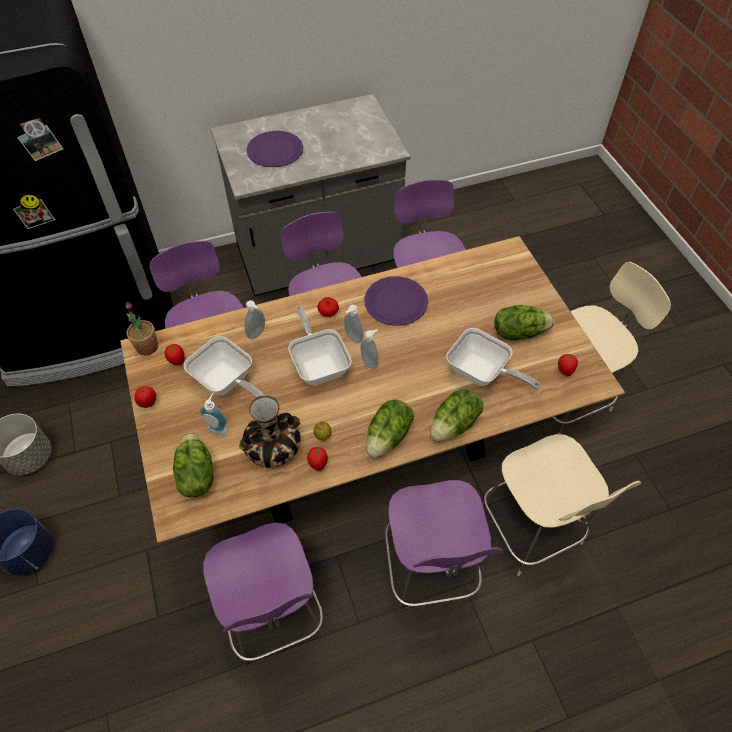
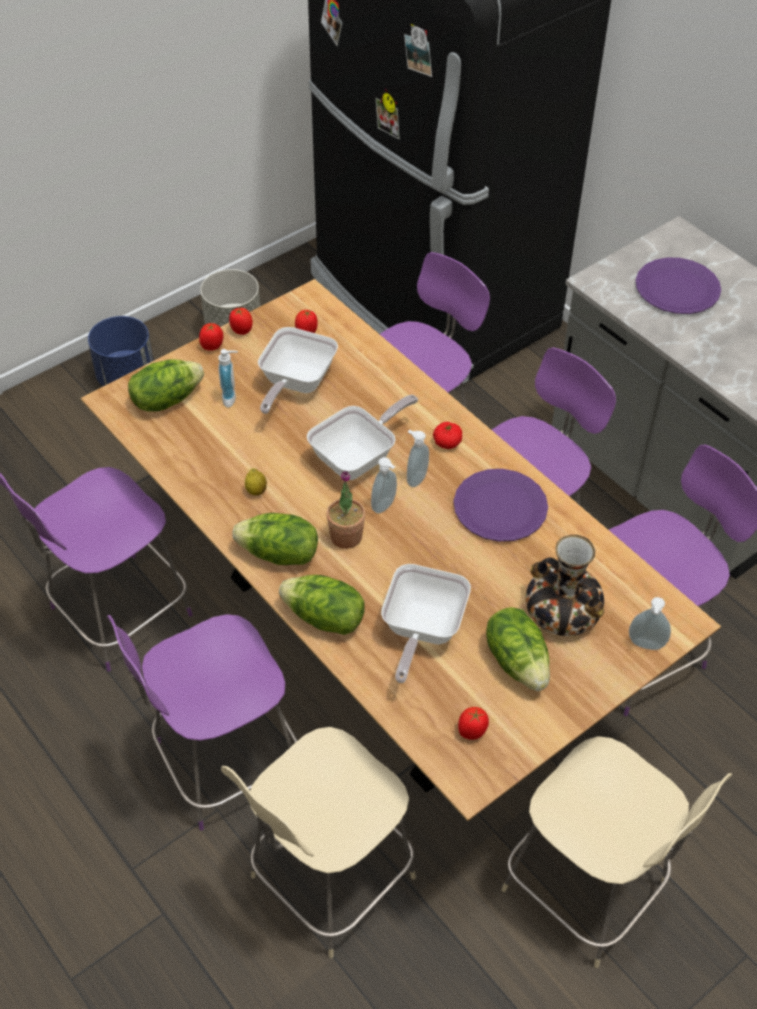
camera: 70 degrees right, 5 degrees down
potted plant [125,302,158,355] -> potted plant moved to [326,471,365,549]
vase [239,396,301,468] -> vase moved to [526,535,604,636]
soap dispenser [244,300,265,339] -> soap dispenser moved to [629,597,671,650]
tomato [307,447,328,471] -> tomato moved to [199,323,223,351]

